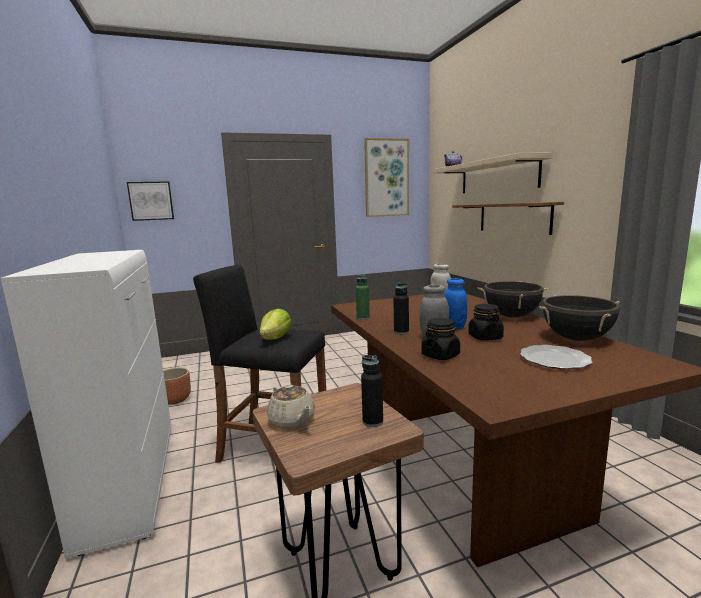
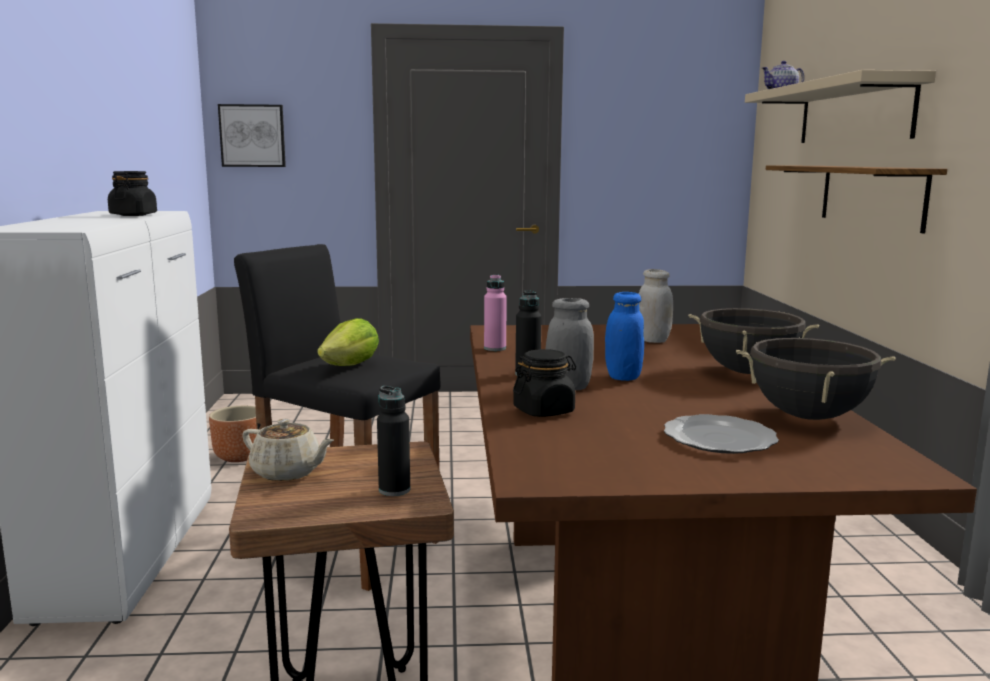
camera: 15 degrees right, 0 degrees up
beige teapot [267,385,315,429] -> beige teapot turned 45 degrees counterclockwise [242,419,334,481]
green bottle [356,274,370,320] -> pink bottle [484,274,507,351]
picture [364,138,409,217] -> none
black jar [468,304,504,340] -> black jar moved to [108,171,157,216]

